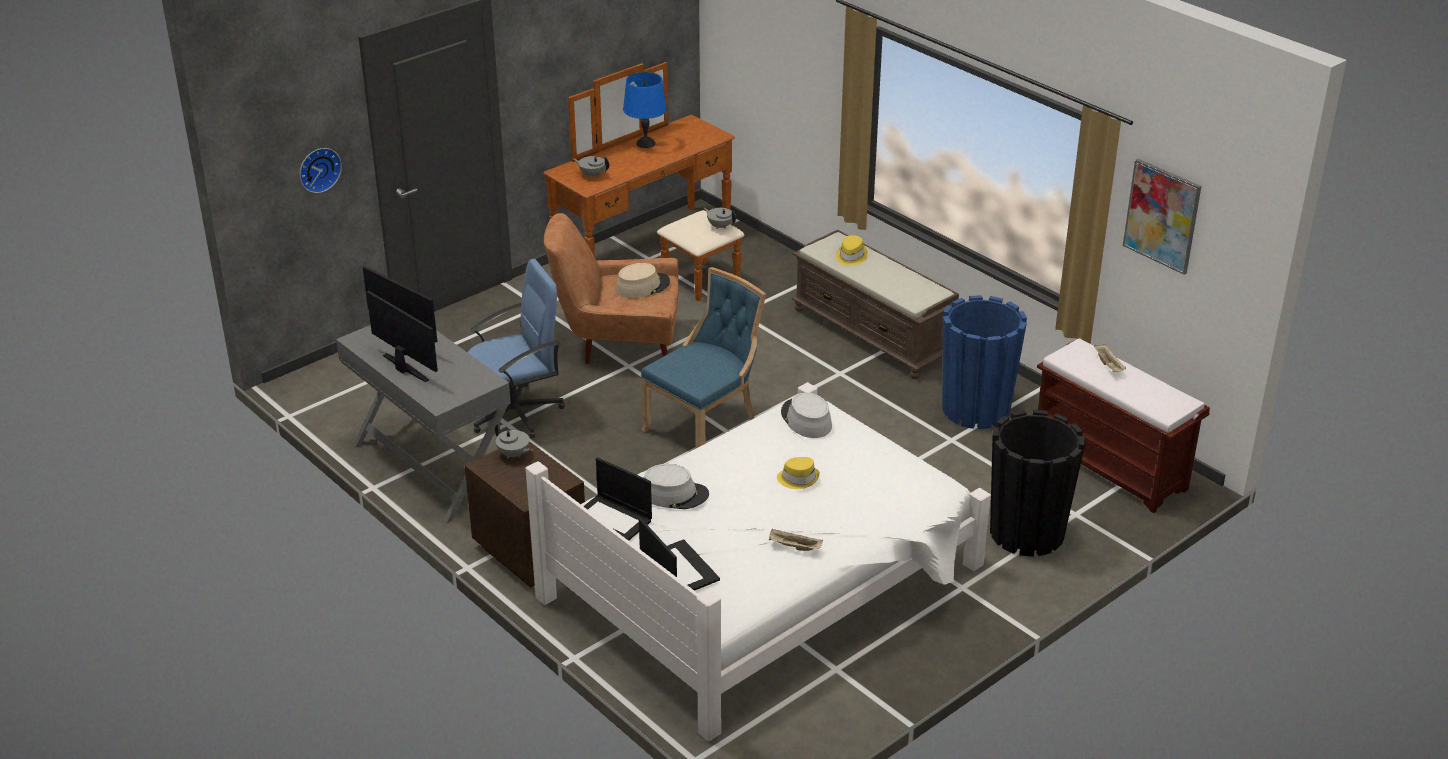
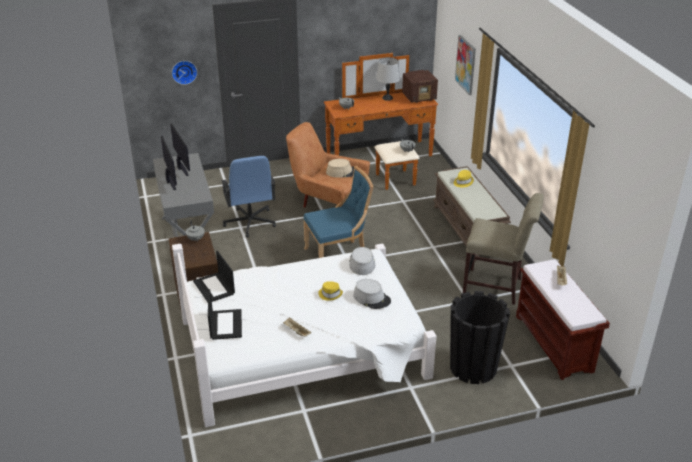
camera: 25 degrees right, 0 degrees up
blue office chair [468,259,565,438] -> blue office chair turned 75 degrees clockwise [221,156,276,237]
blue table lamp [623,72,667,148] -> grey table lamp [376,57,401,101]
grey hat [644,464,709,509] -> grey hat moved to [353,279,391,309]
blue planter [942,295,1027,429] -> beige chair [463,193,544,305]
picture [1123,159,1201,275] -> picture moved to [455,35,476,95]
none -> radio [402,70,438,103]

